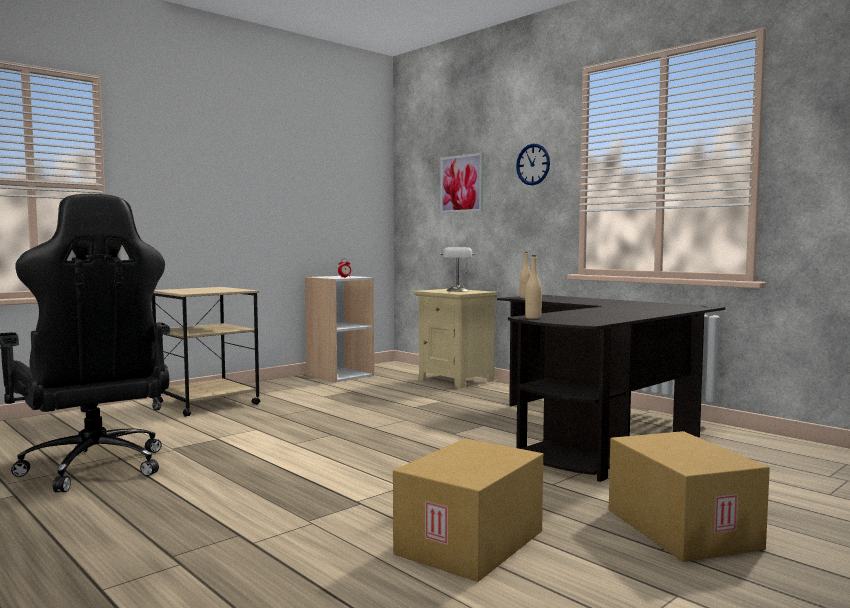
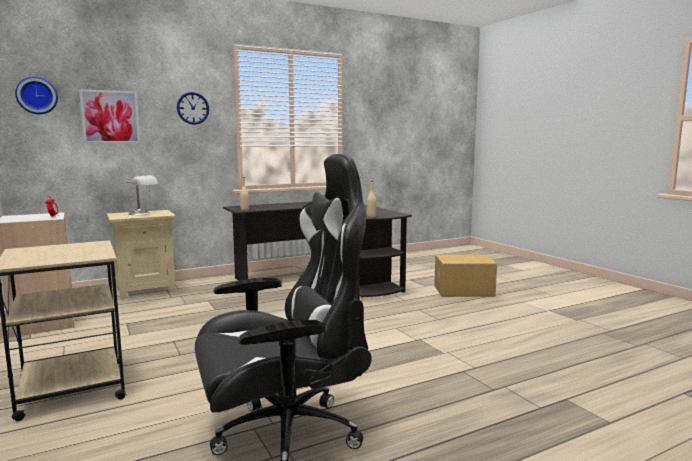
camera: 75 degrees left, 5 degrees up
cardboard box [393,438,543,582] -> none
none -> wall clock [15,77,58,114]

